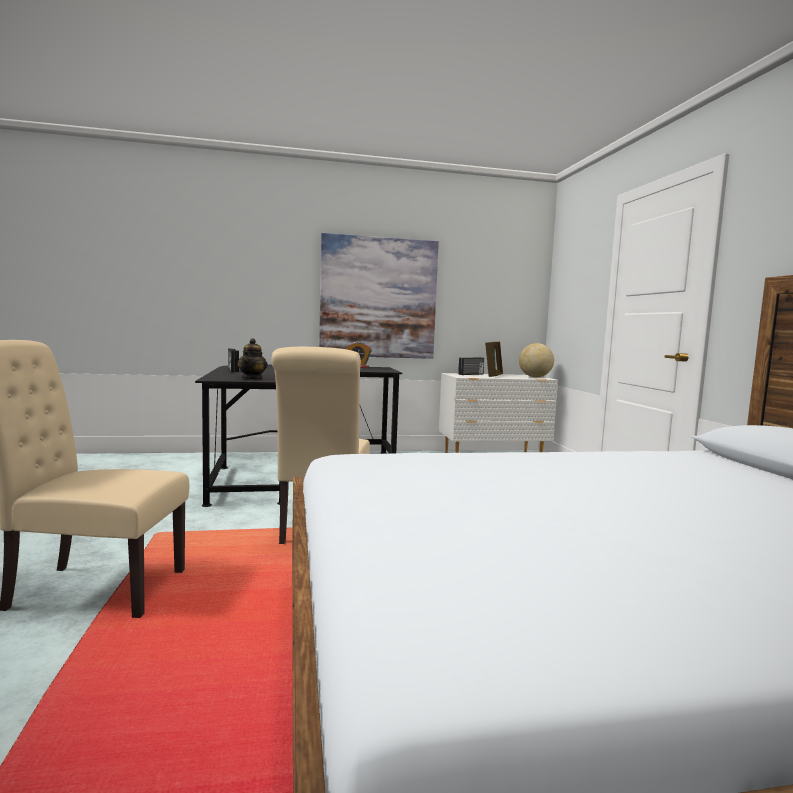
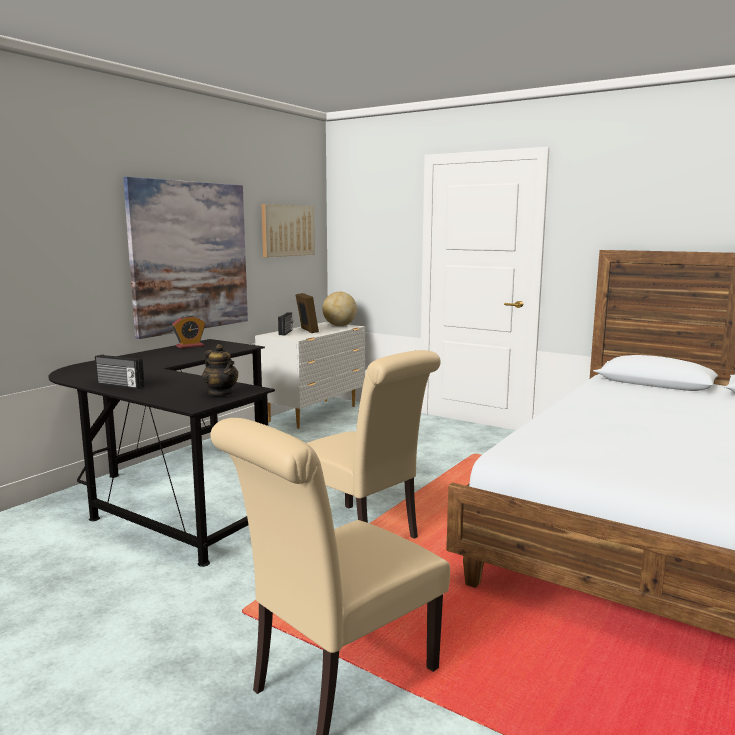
camera: 45 degrees left, 5 degrees up
none -> picture [261,204,315,257]

